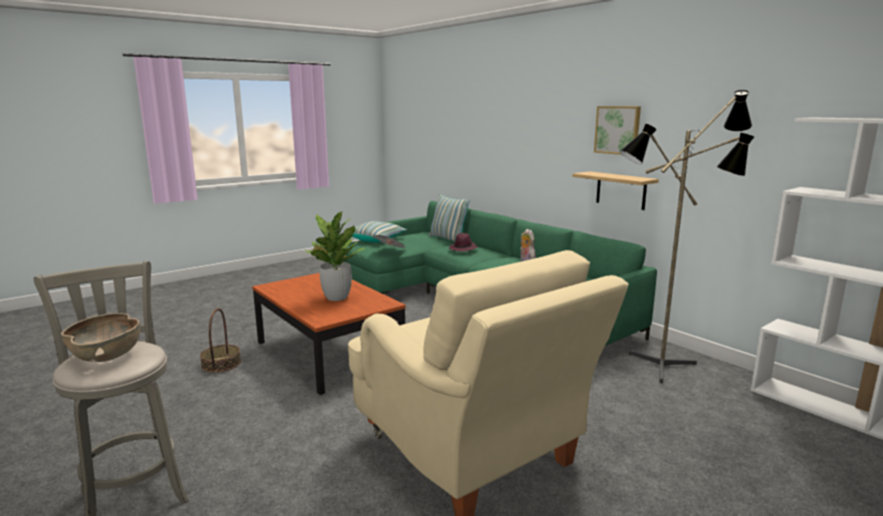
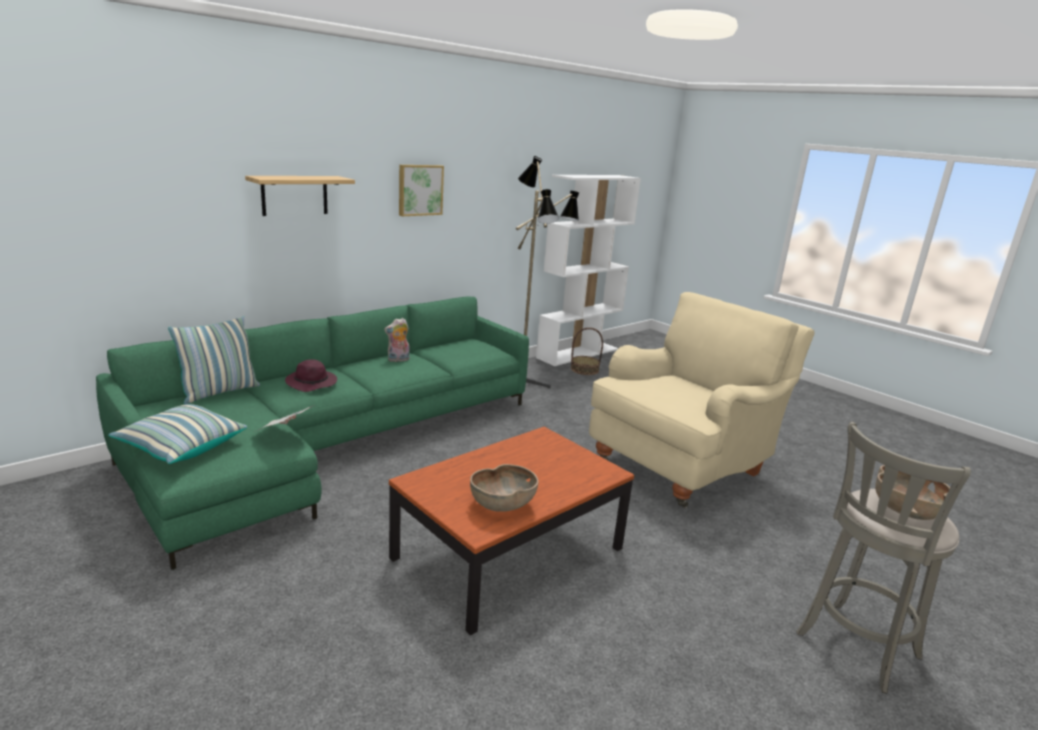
camera: 95 degrees left, 5 degrees up
basket [200,308,241,373] -> basket moved to [571,328,603,375]
potted plant [305,211,365,301] -> none
shelf [572,171,659,210] -> shelf moved to [245,176,355,216]
none -> brown bowl [470,464,538,512]

